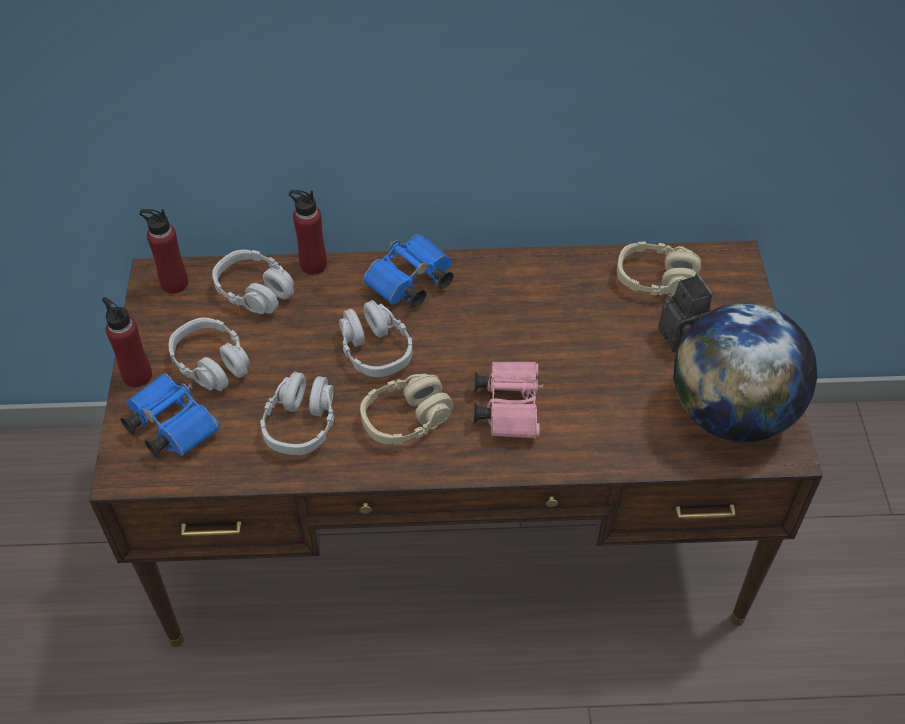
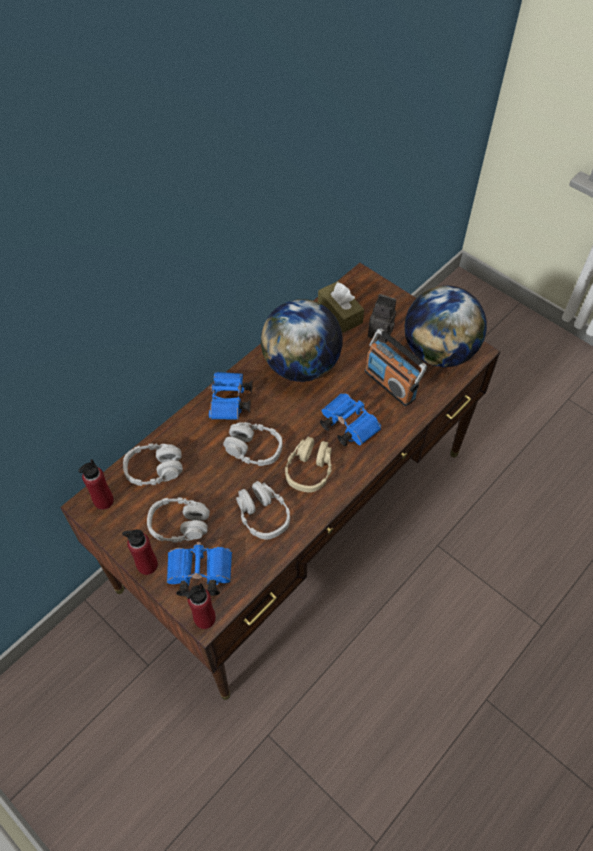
camera: 45 degrees left, 5 degrees up
red bottle [289,190,327,275] -> red bottle moved to [187,583,216,629]
pink binoculars [474,361,543,439] -> blue binoculars [320,393,381,446]
beige headphones [617,241,701,297] -> brown tissue box [318,281,364,333]
none -> globe [261,299,343,382]
none -> radio [365,328,427,407]

